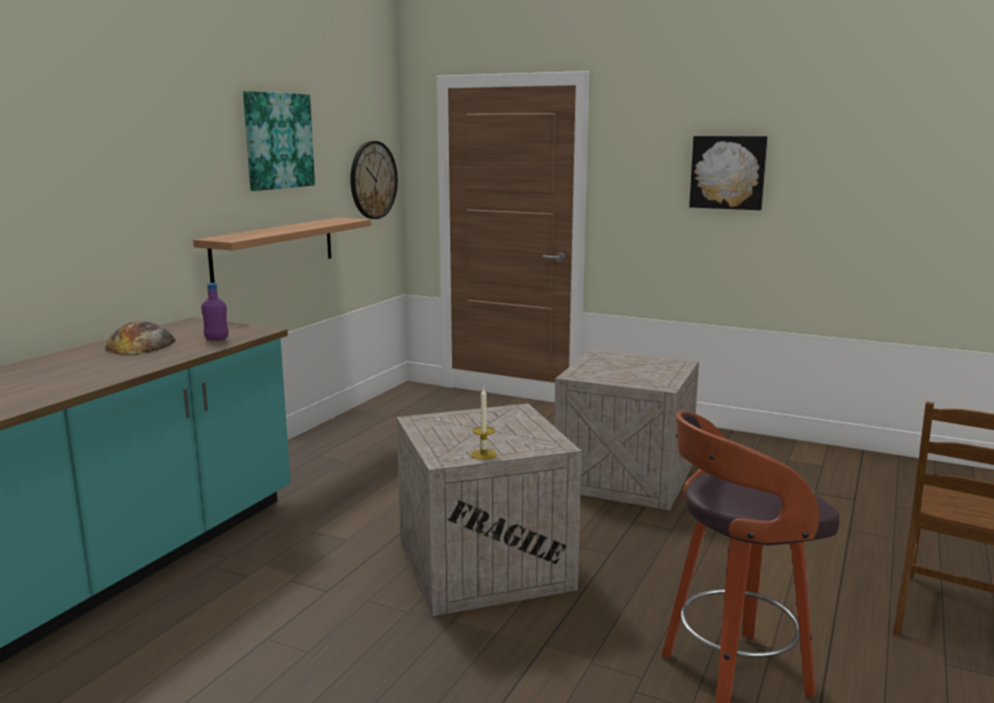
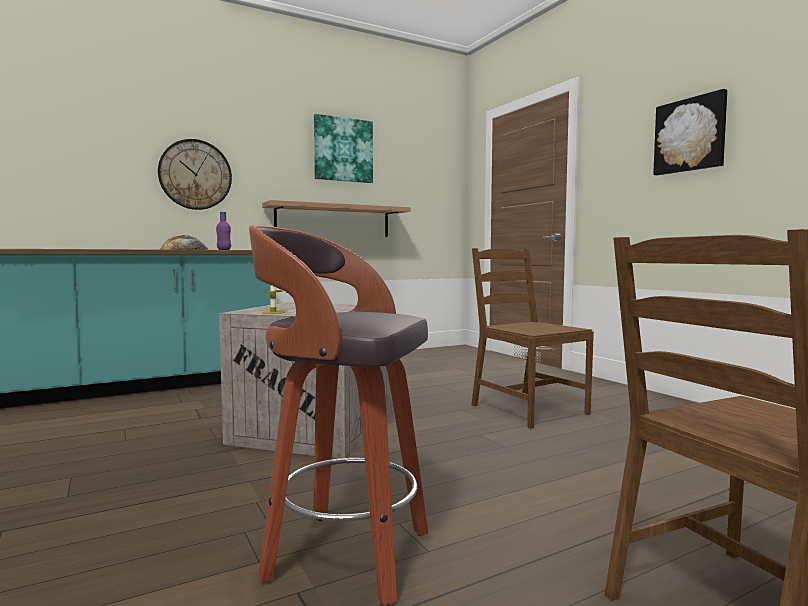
camera: 35 degrees right, 10 degrees down
wall clock [350,141,398,219] -> wall clock moved to [158,139,232,210]
crate [554,350,699,511] -> brown chair [471,248,594,429]

